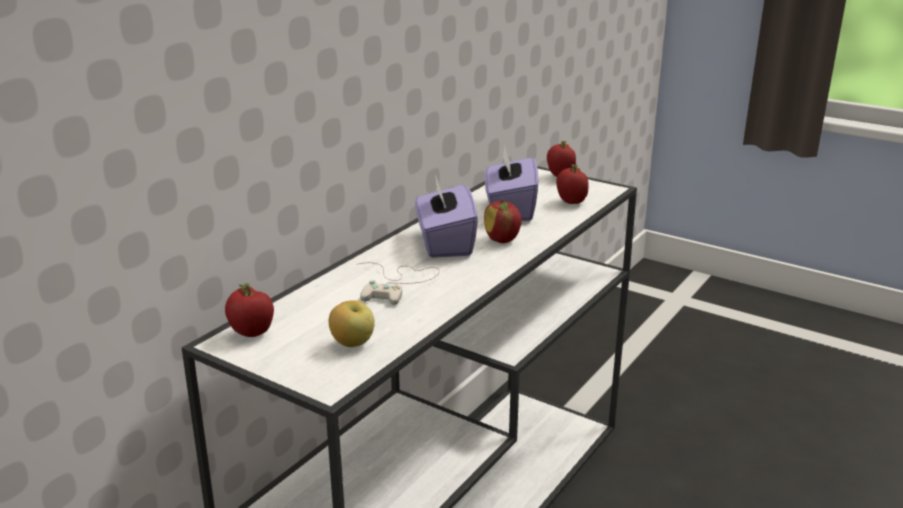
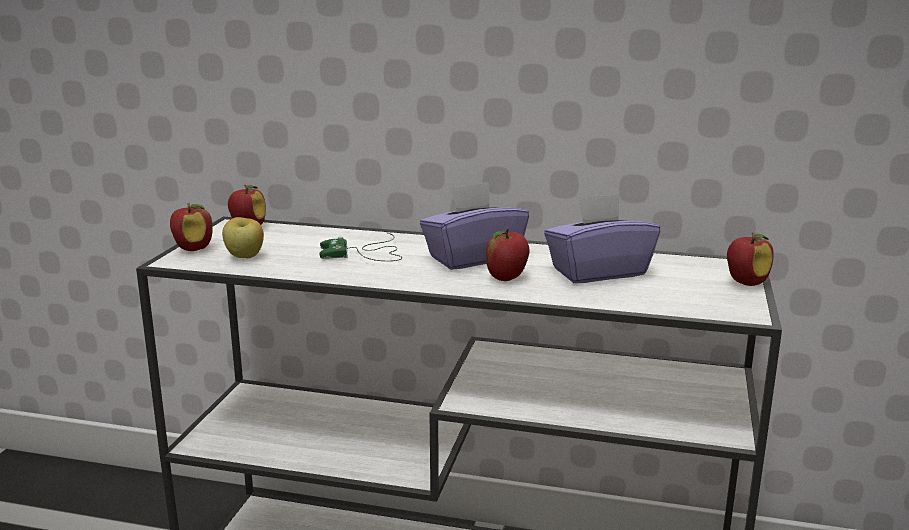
camera: 70 degrees right, 5 degrees down
white game controller [356,262,440,305] -> green game controller [319,232,402,261]
apple [556,164,589,204] -> apple moved to [170,203,213,251]

